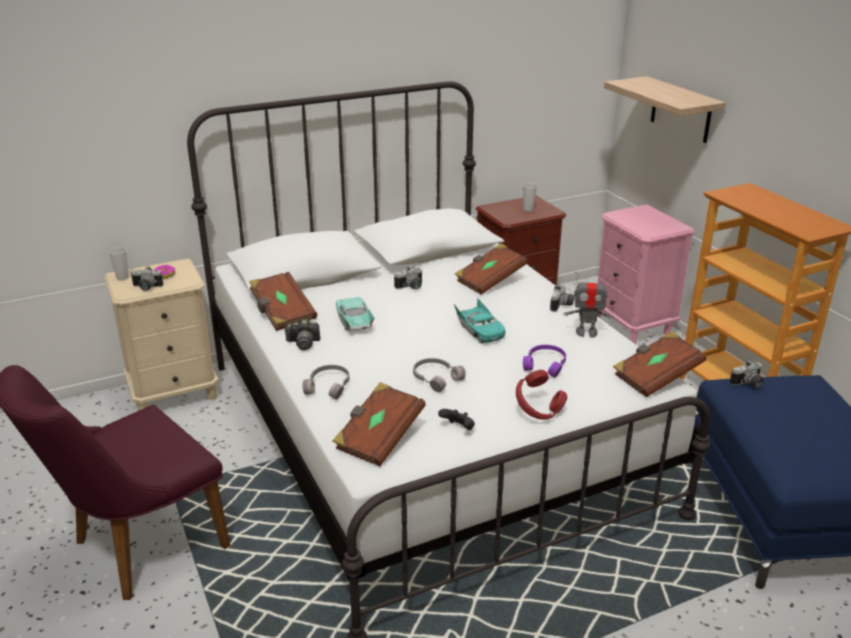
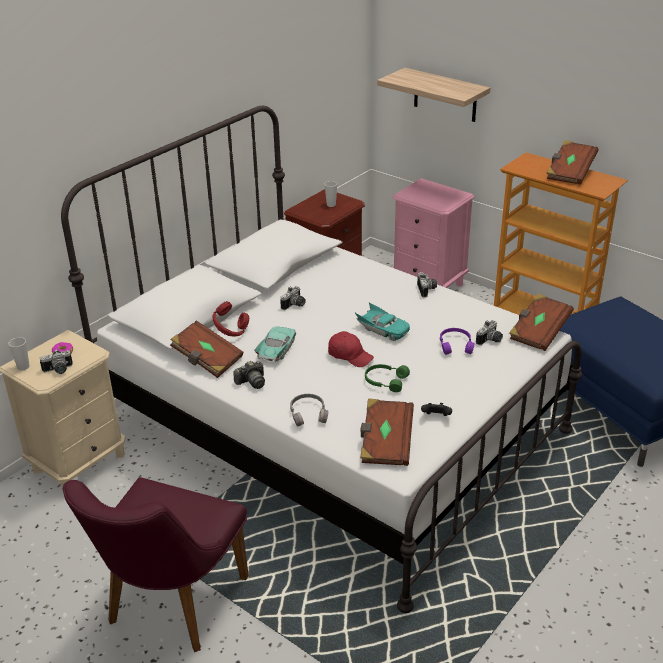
camera: 25 degrees left, 5 degrees up
turquoise toy car [336,297,374,331] -> turquoise toy car turned 60 degrees clockwise [254,326,296,362]
grey headphones [413,358,466,392] -> green headphones [365,364,410,392]
brown book [455,243,528,295] -> brown book moved to [547,140,599,185]
red headphones [516,370,567,420] -> red headphones moved to [213,301,249,337]
toy robot [563,272,614,338] -> none
camera [730,360,764,388] -> camera moved to [476,320,503,345]
none -> red cap [328,331,374,367]

